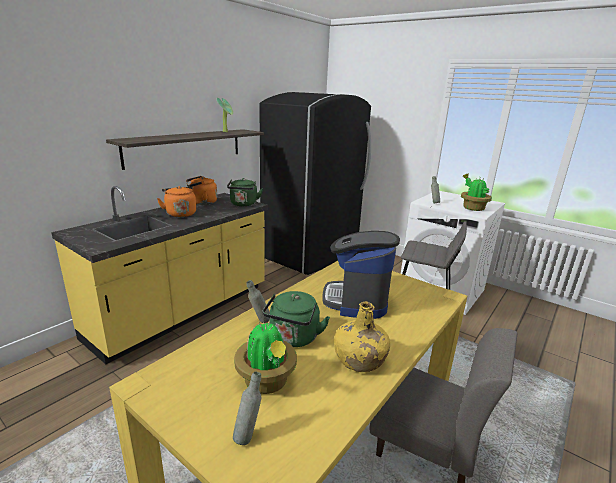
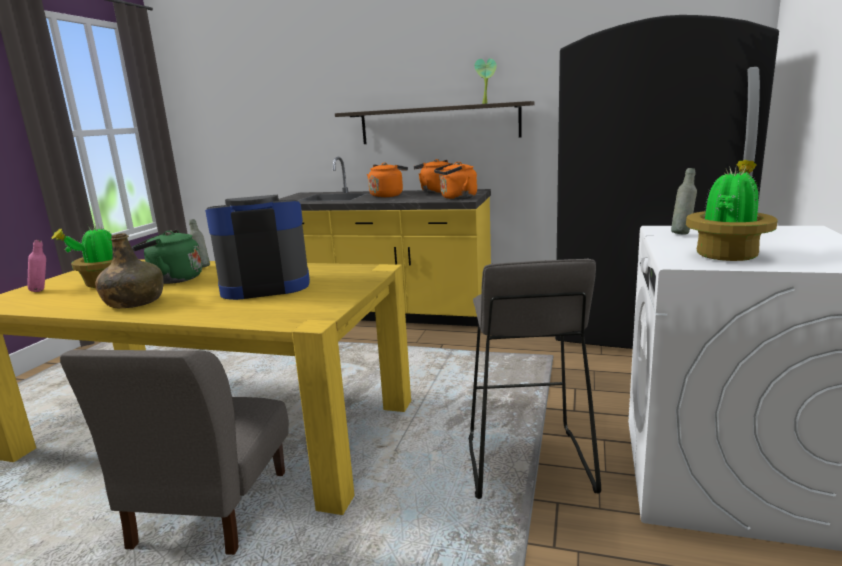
camera: 70 degrees right, 5 degrees down
green kettle [227,178,263,206] -> orange kettle [434,162,477,199]
grey bottle [233,371,261,445] -> pink bottle [27,240,46,292]
yellow bottle [334,302,390,372] -> green bottle [95,233,164,308]

